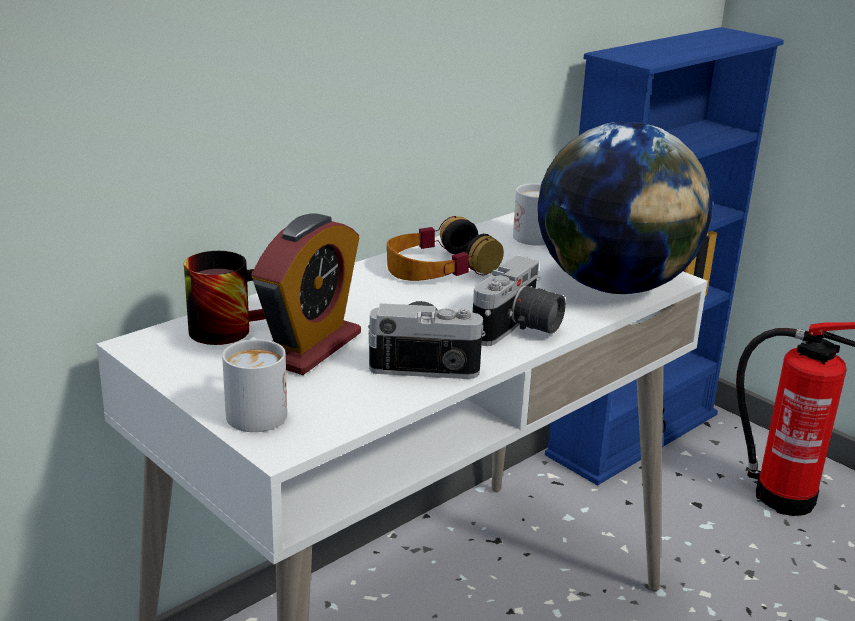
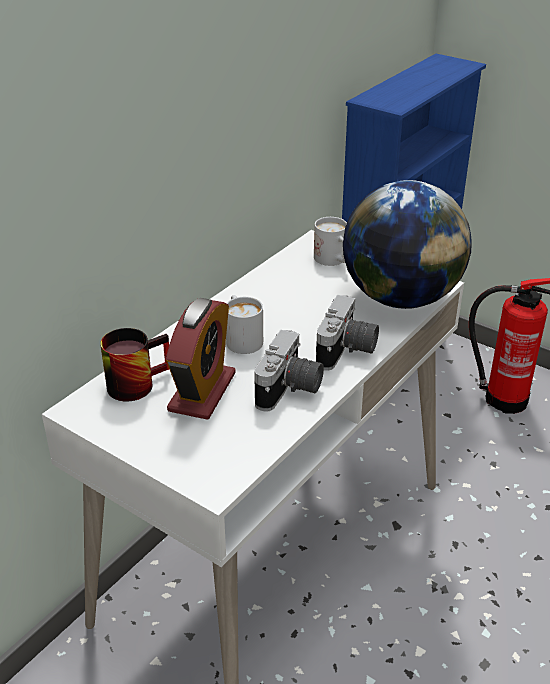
camera: 10 degrees left, 10 degrees up
white mug [222,337,287,432] -> white mug moved to [226,295,263,354]
camera [368,301,485,379] -> camera turned 120 degrees clockwise [254,330,324,411]
headphones [387,216,504,281] -> none

